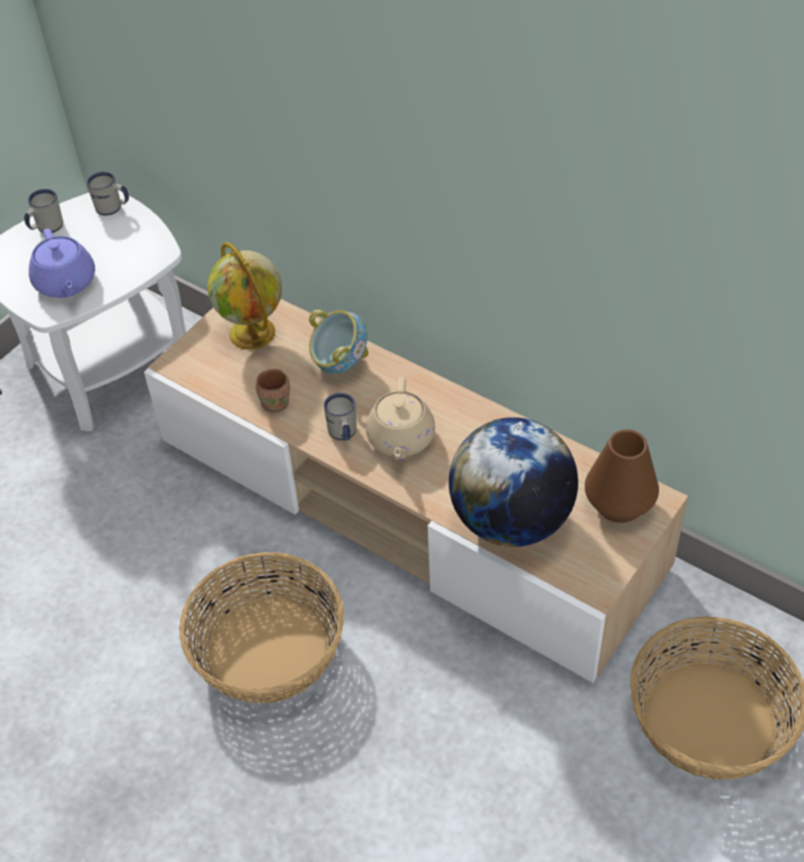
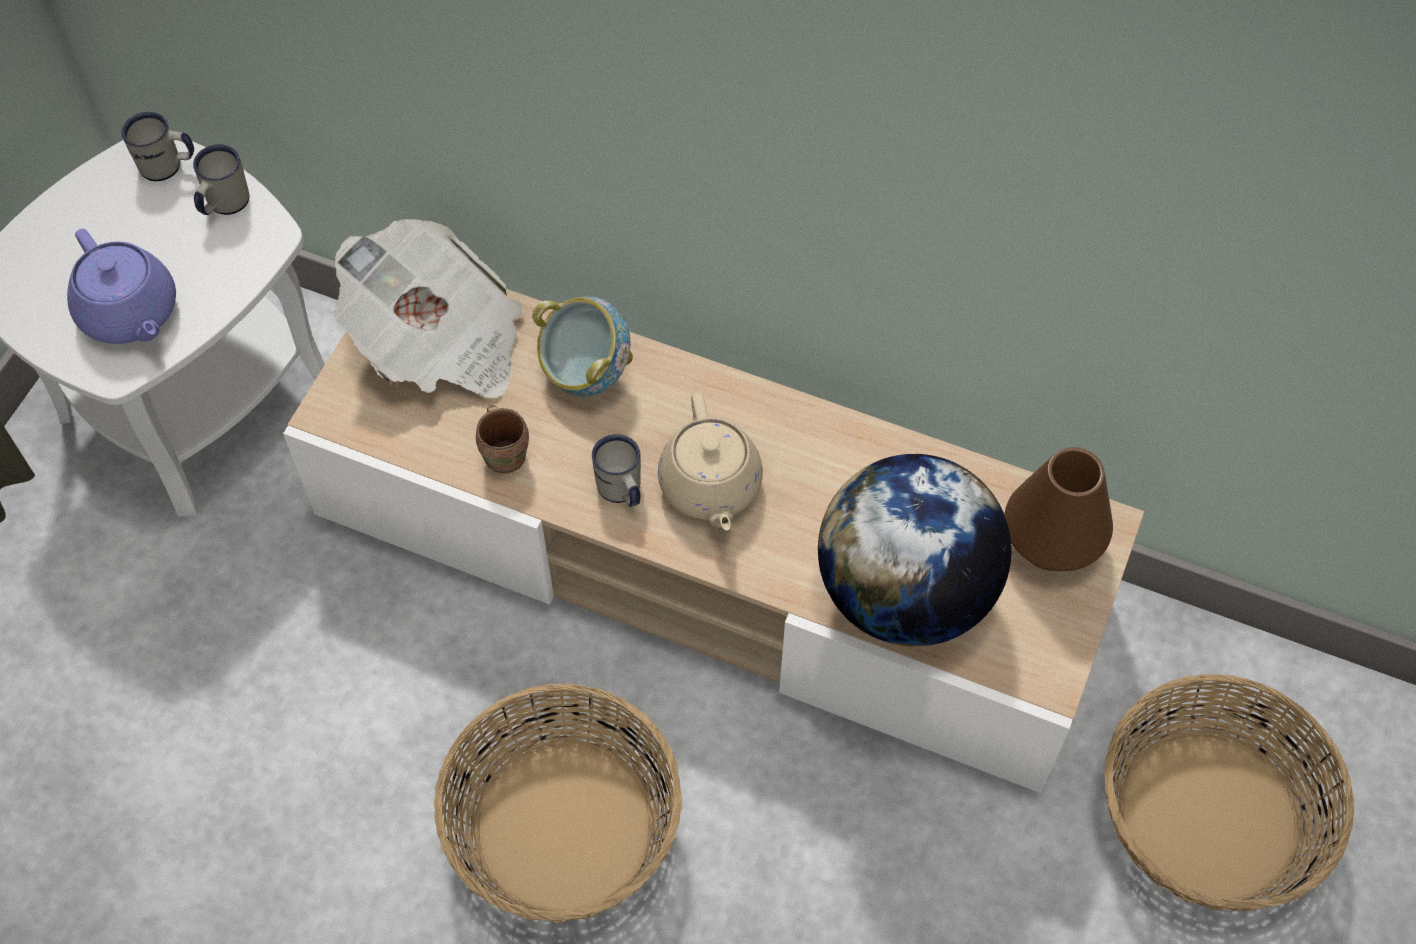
camera: 15 degrees left, 10 degrees up
white mug [24,189,63,233] -> white mug moved to [193,144,250,215]
globe [207,242,282,350] -> newspaper [334,219,522,399]

